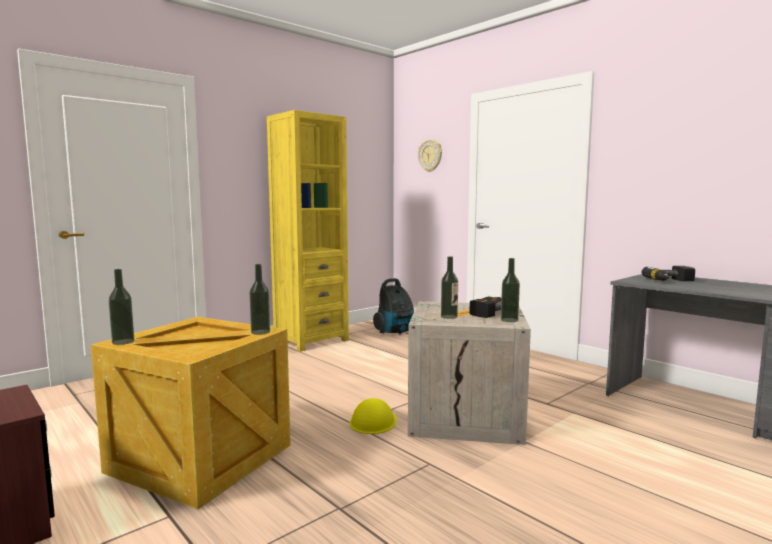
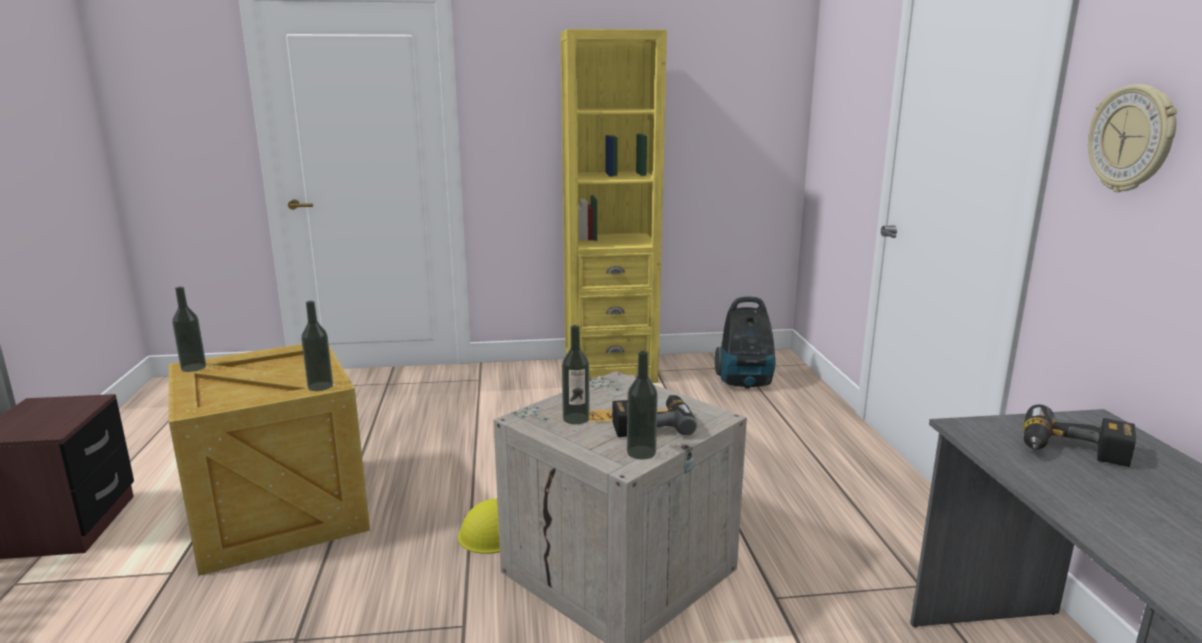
camera: 35 degrees right, 10 degrees up
wall clock [418,139,442,172] -> wall clock moved to [1088,84,1177,192]

